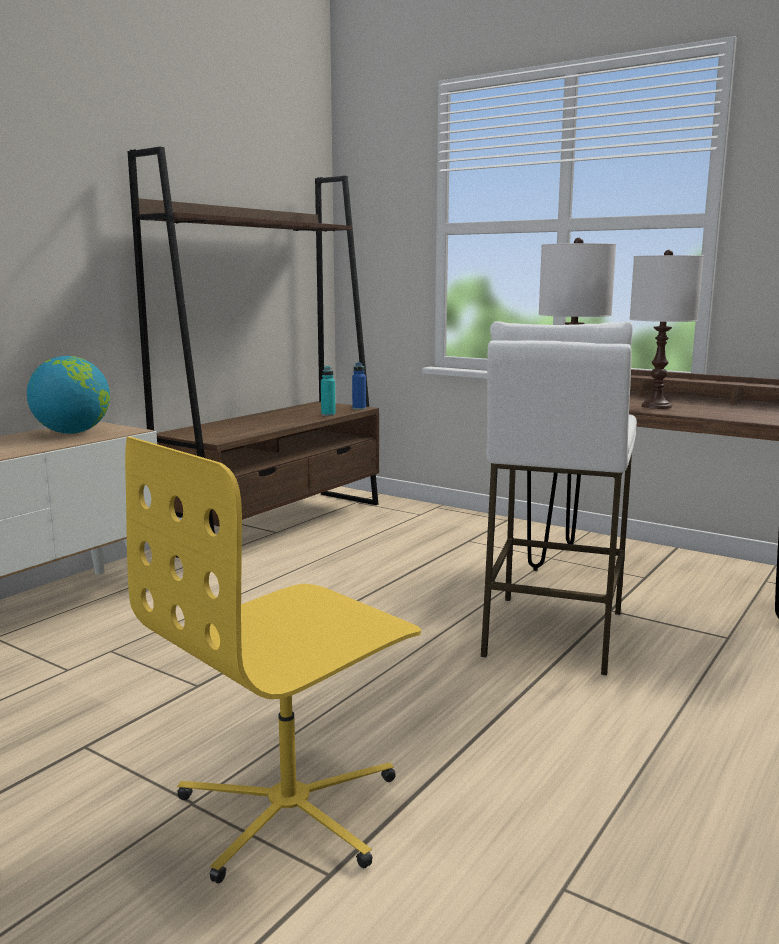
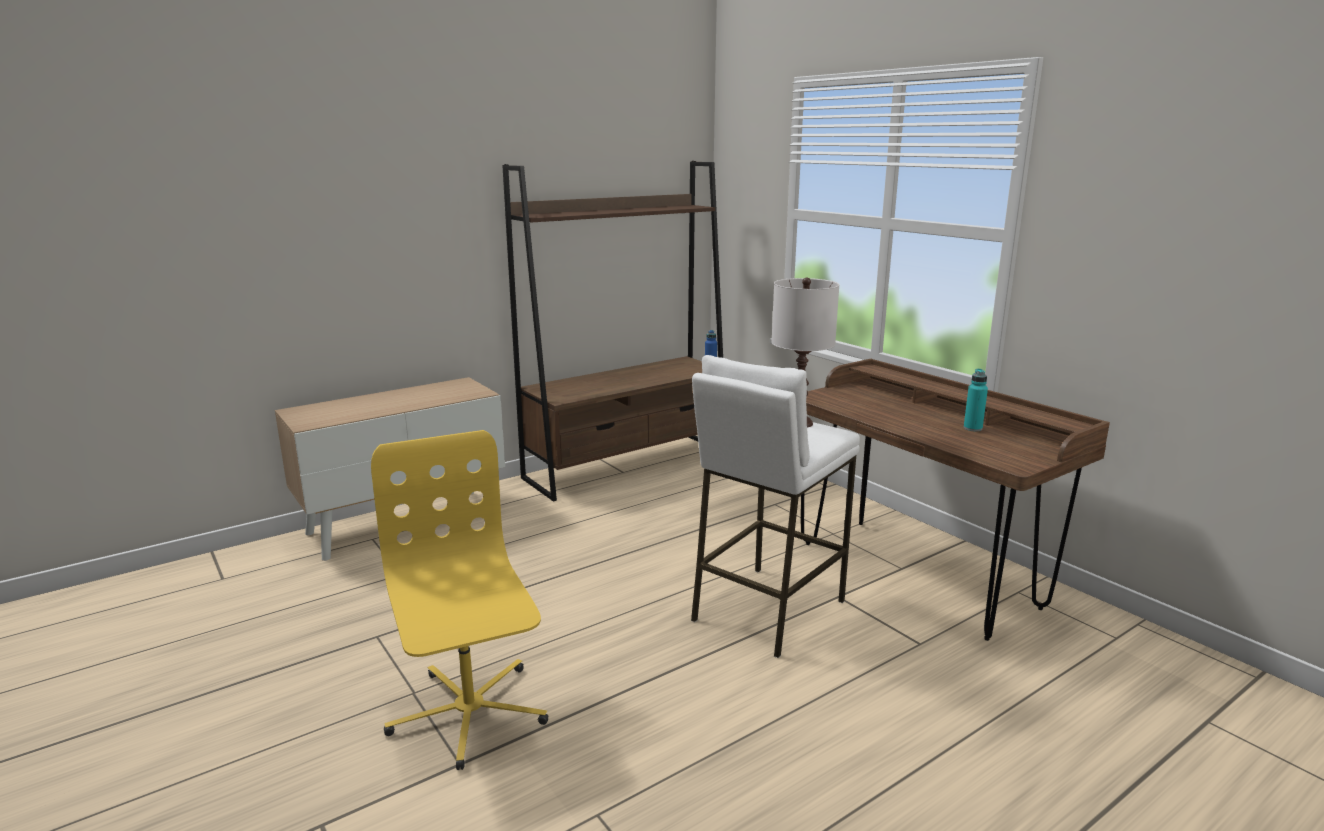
camera: 20 degrees right, 5 degrees up
globe [27,356,110,434] -> none
yellow office chair [125,437,421,883] -> yellow office chair turned 90 degrees clockwise [371,430,548,770]
turquoise bottle [321,366,336,416] -> turquoise bottle moved to [964,369,988,432]
white table lamp [630,250,704,409] -> none

